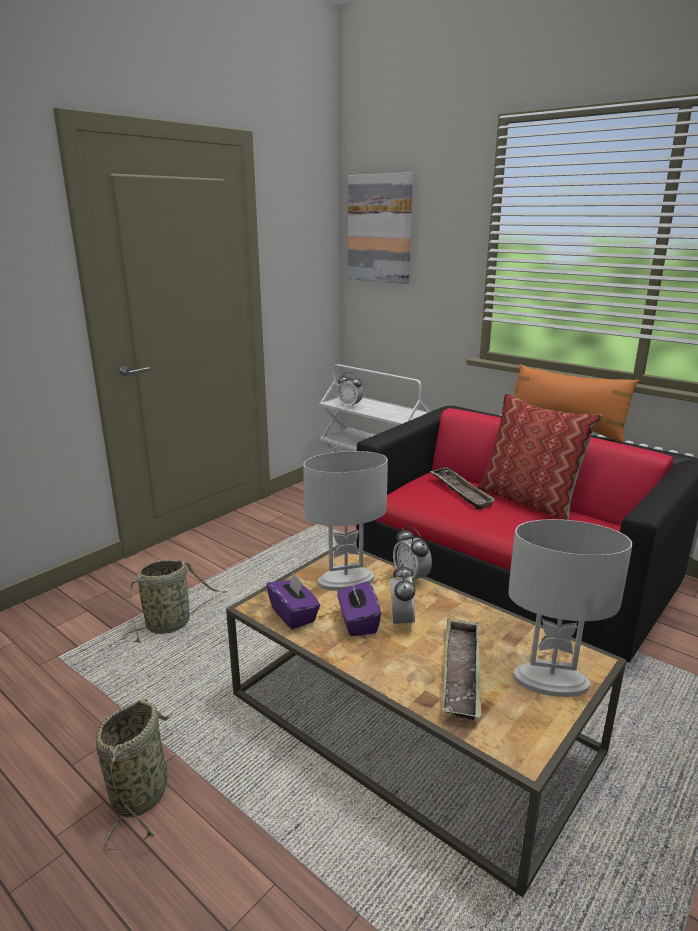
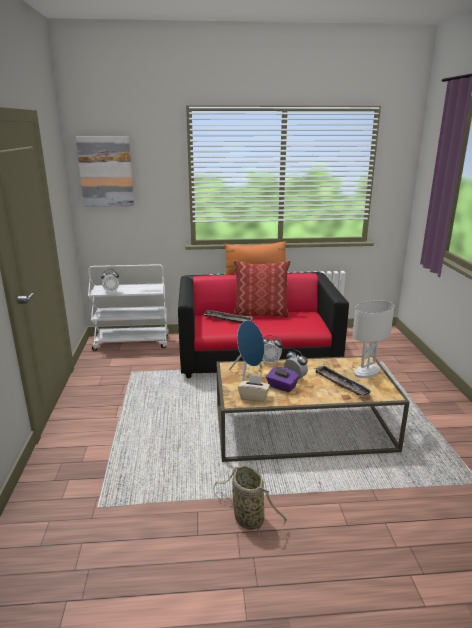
camera: 45 degrees left, 0 degrees up
basket [122,559,227,643] -> none
purple tissue box [267,572,320,630] -> beige tissue box [238,375,270,402]
white table lamp [303,451,388,591] -> blue speaker [229,320,265,381]

